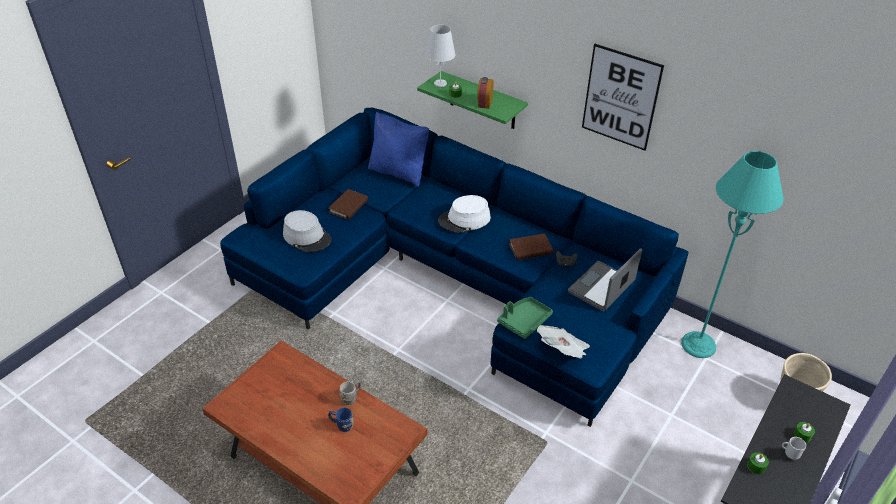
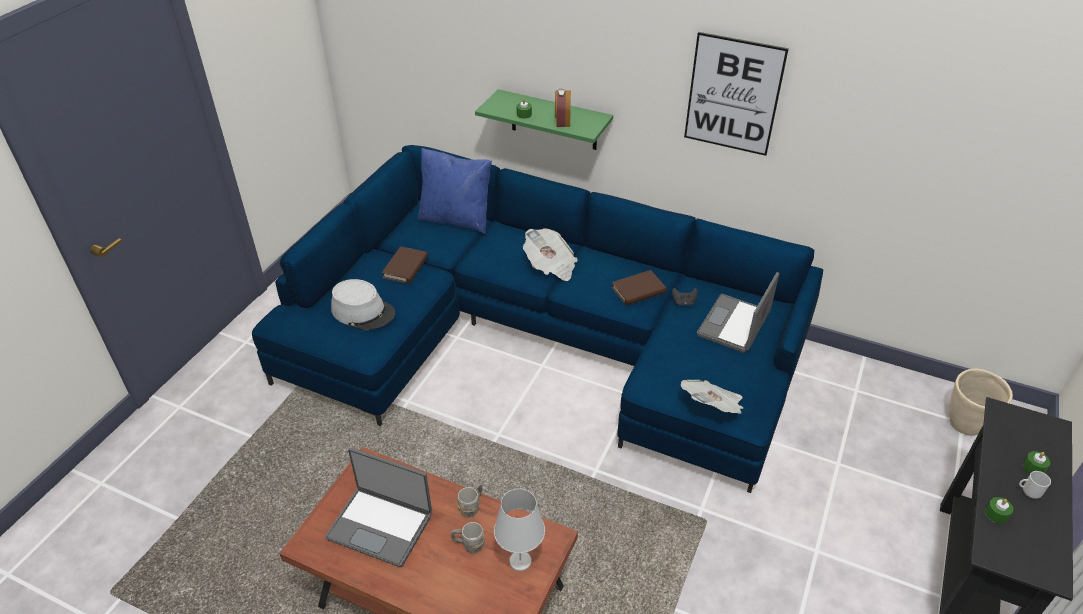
camera: 10 degrees left, 0 degrees up
blue mug [328,408,354,432] -> grey mug [451,522,485,553]
white table lamp [426,25,456,87] -> white table lamp moved to [494,488,545,571]
white hat [438,195,491,233] -> newspaper [523,228,578,281]
green tray [497,297,553,339] -> none
turquoise floor lamp [681,151,783,358] -> none
none -> laptop [325,448,432,567]

